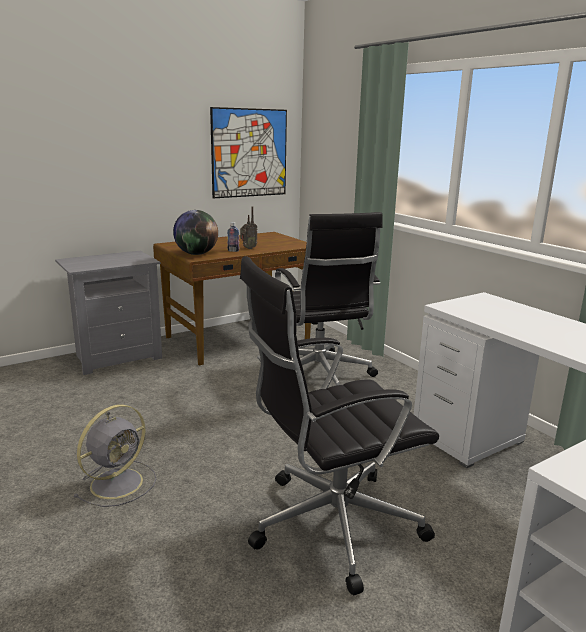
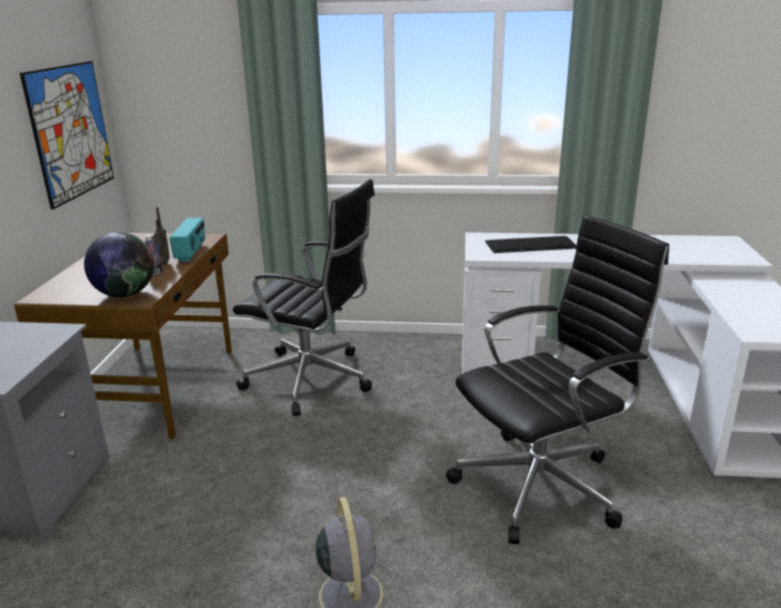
camera: 50 degrees left, 5 degrees up
black office chair [240,256,439,595] -> black office chair turned 135 degrees counterclockwise [446,215,669,544]
none -> radio [169,218,205,262]
none -> keyboard [485,236,577,253]

